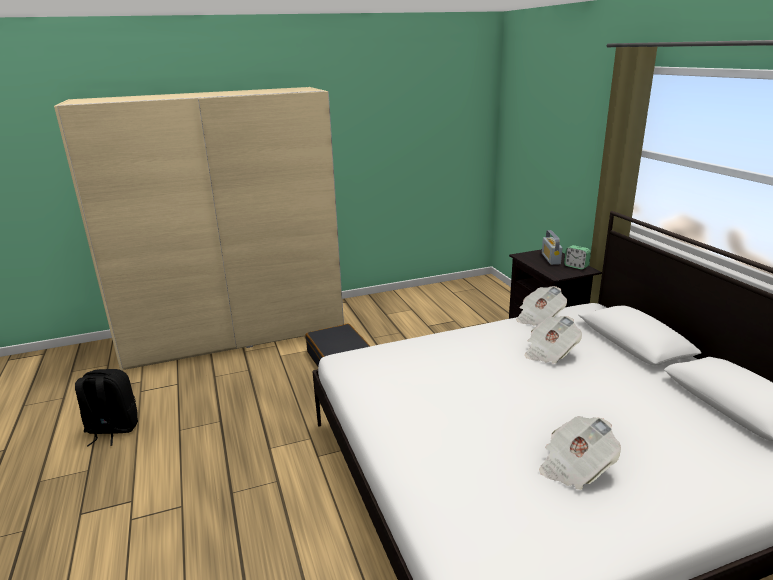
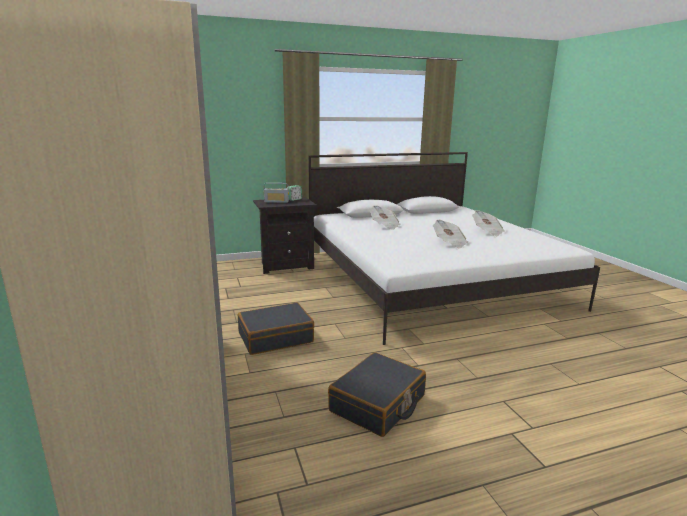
camera: 90 degrees left, 5 degrees down
black backpack [75,369,138,446] -> none
newspaper [516,286,567,326] -> newspaper moved to [433,220,468,249]
none -> black suitcase [328,352,426,437]

